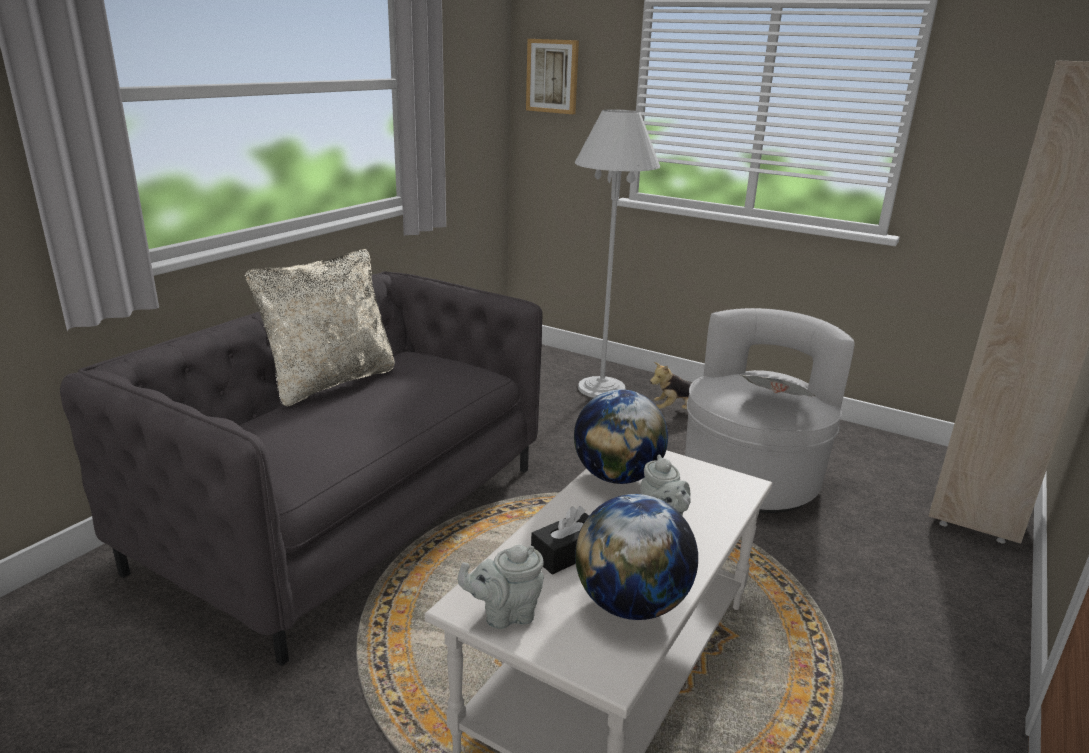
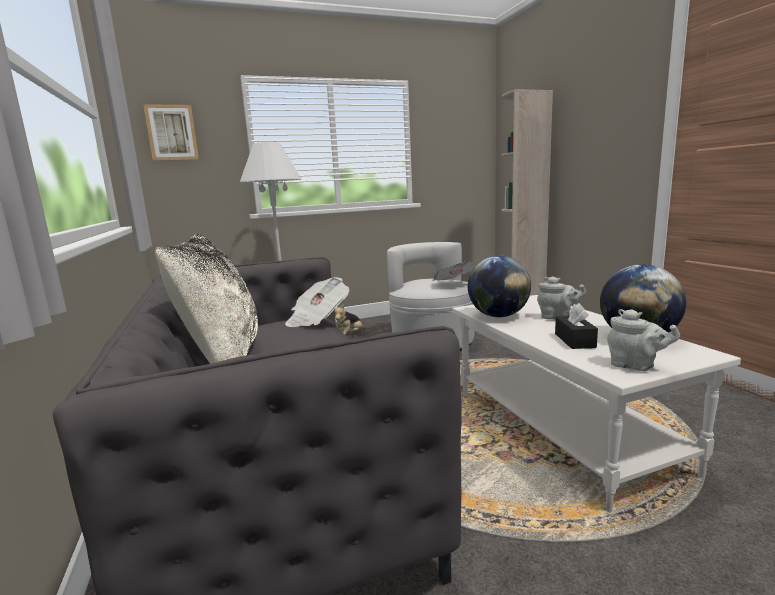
camera: 50 degrees left, 10 degrees down
grey teapot [458,545,544,629] -> grey teapot turned 75 degrees counterclockwise [607,309,680,371]
none -> newspaper [285,277,349,327]

